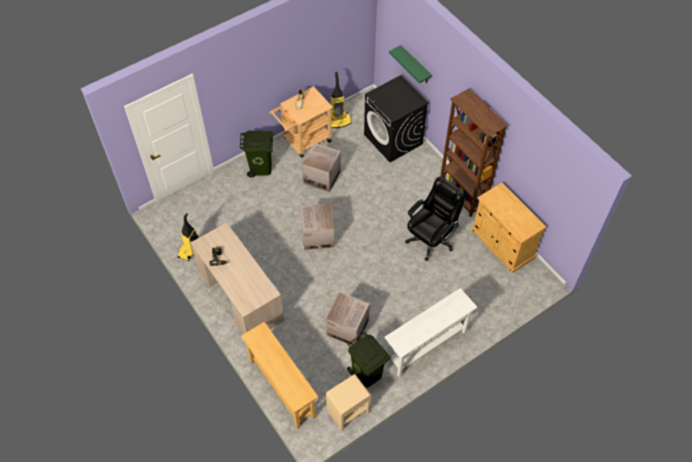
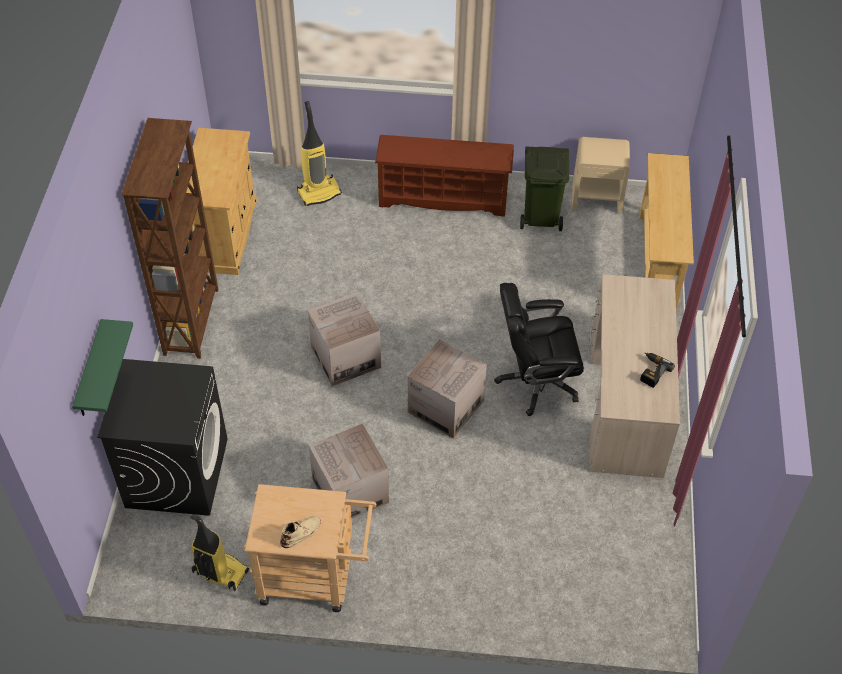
camera: 140 degrees left, 5 degrees down
vacuum cleaner [177,213,198,261] -> vacuum cleaner moved to [297,101,342,206]
green trash can [240,130,273,177] -> none
cardboard box [326,292,370,345] -> cardboard box moved to [307,292,381,386]
white console table [384,288,478,377] -> brown shoe rack [375,135,514,217]
black office chair [405,177,465,261] -> black office chair moved to [494,283,584,416]

